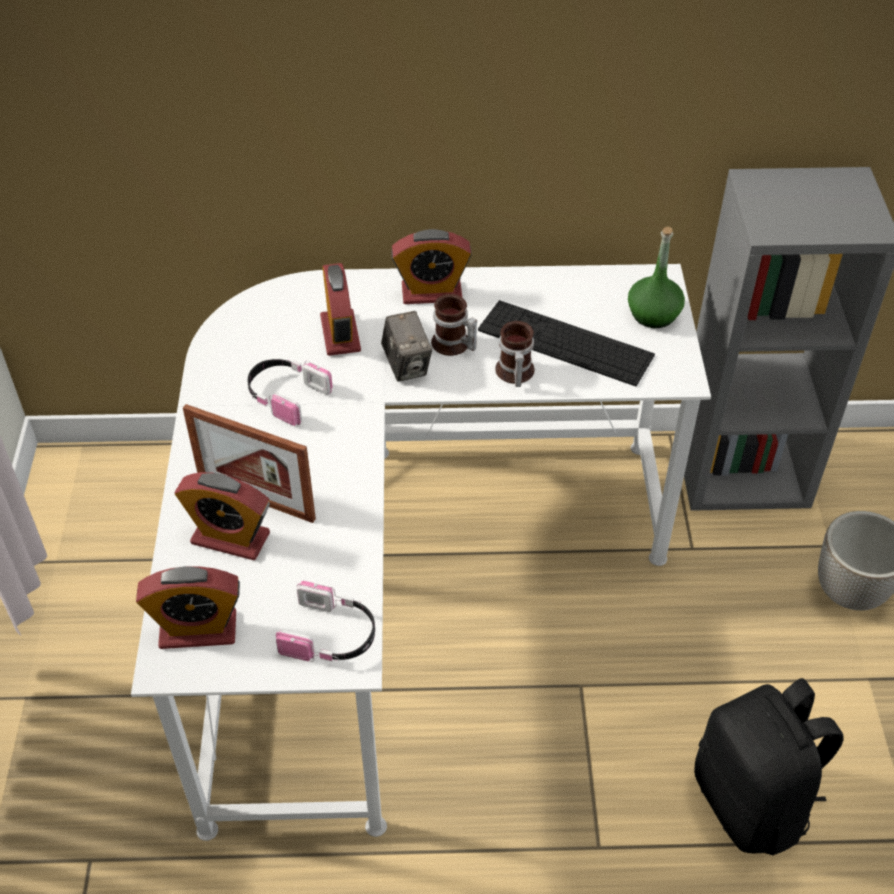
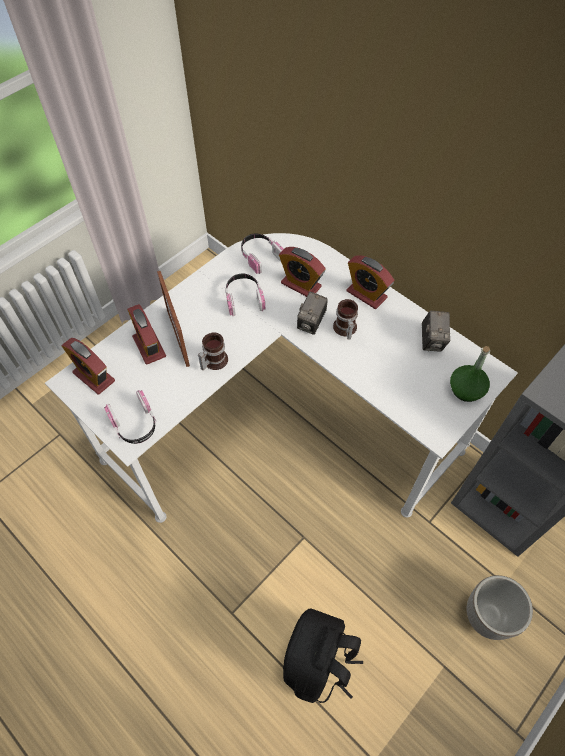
camera: 45 degrees right, 10 degrees up
alarm clock [320,263,361,356] -> alarm clock turned 90 degrees clockwise [279,247,326,297]
keyboard [478,300,655,386] -> none
mug [495,321,534,387] -> mug moved to [198,333,228,370]
none -> headphones [241,234,284,274]
none -> camera [422,311,450,352]

